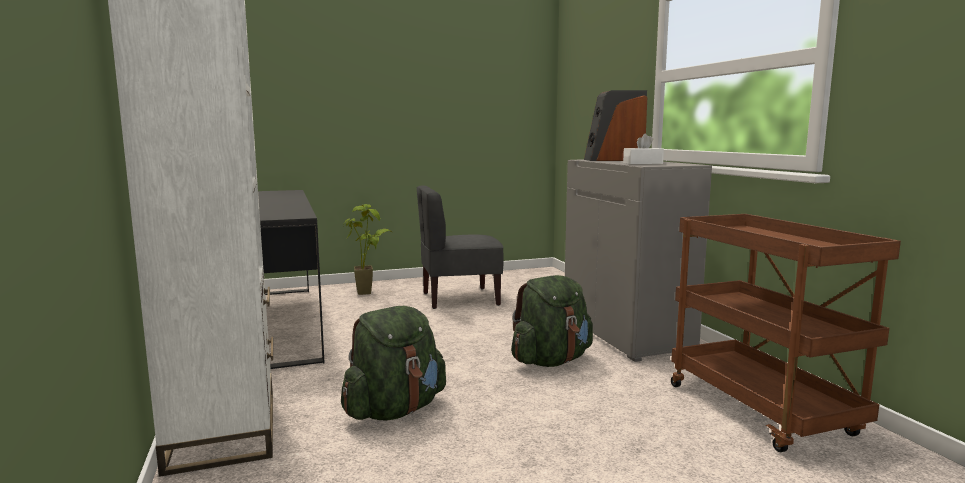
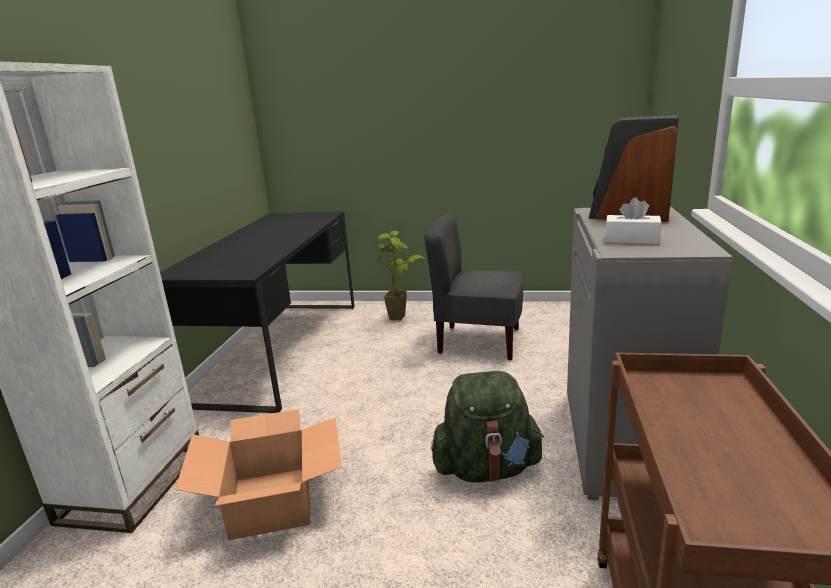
camera: 30 degrees right, 10 degrees up
green backpack [341,306,446,421] -> cardboard box [175,409,341,541]

